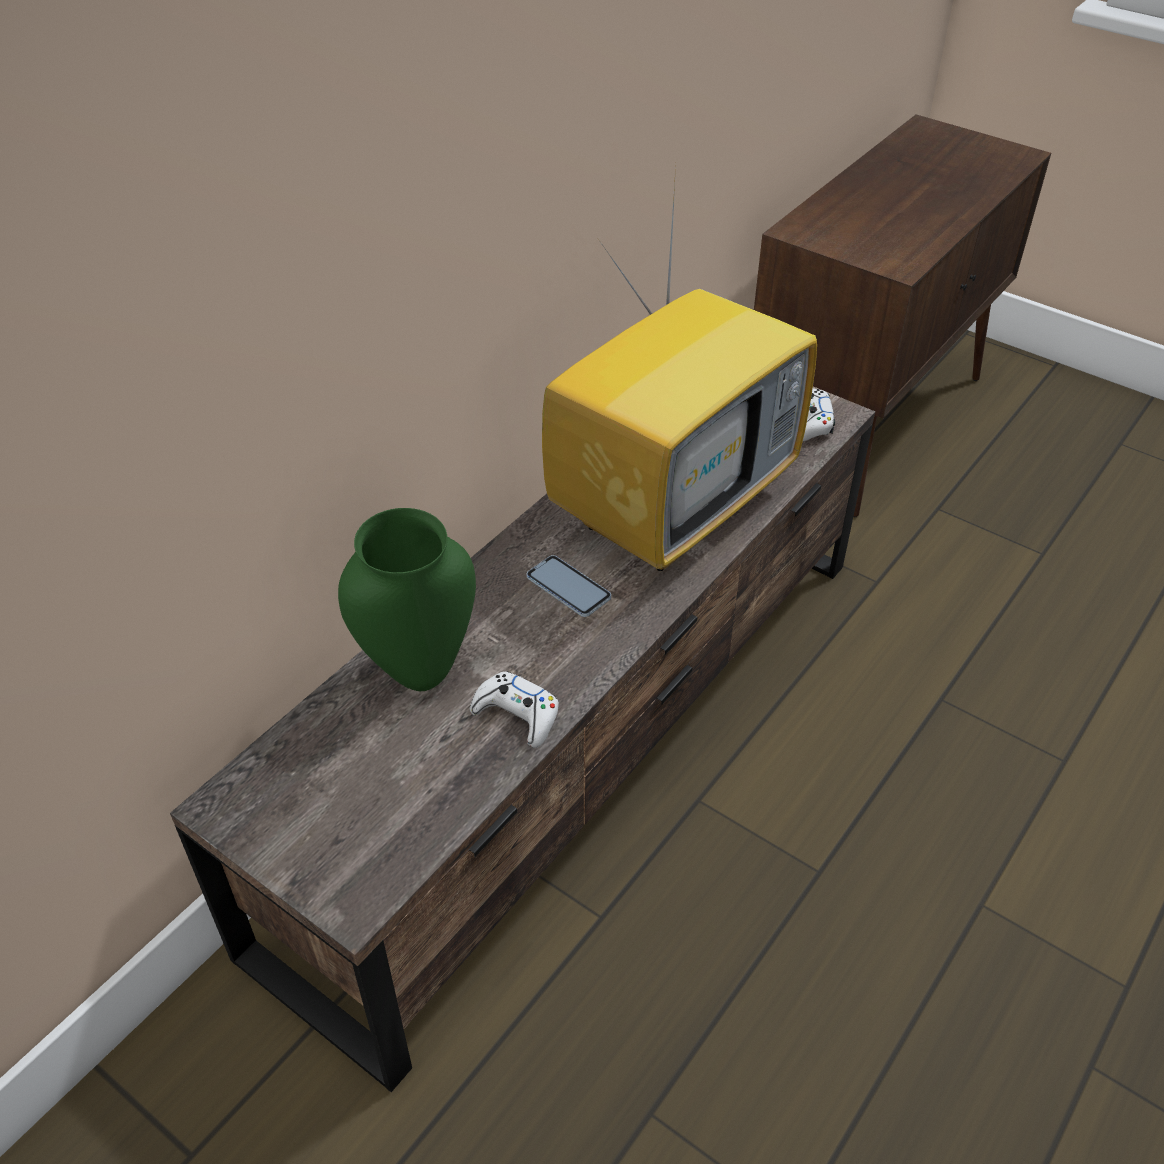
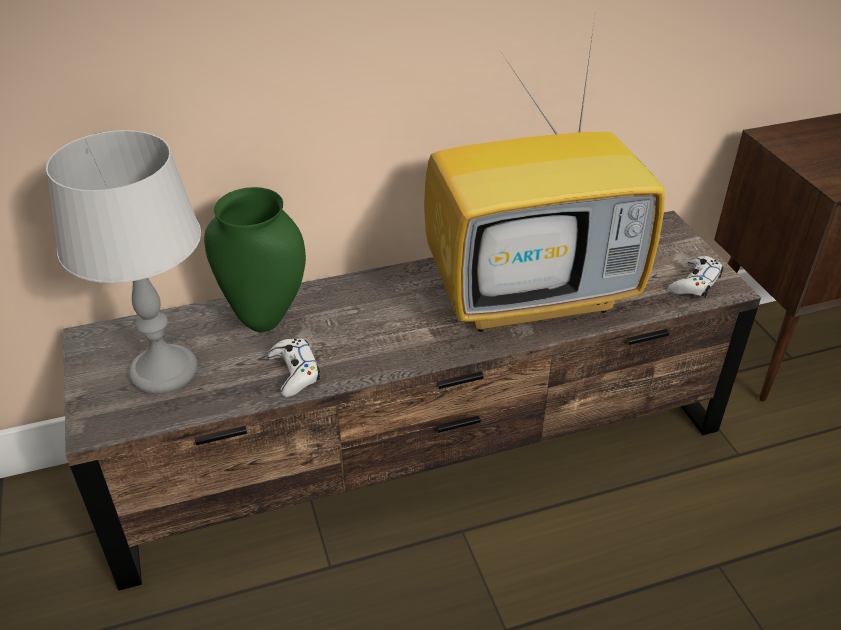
camera: 35 degrees right, 5 degrees down
phone [527,555,611,617] -> none
none -> grey table lamp [46,130,201,394]

